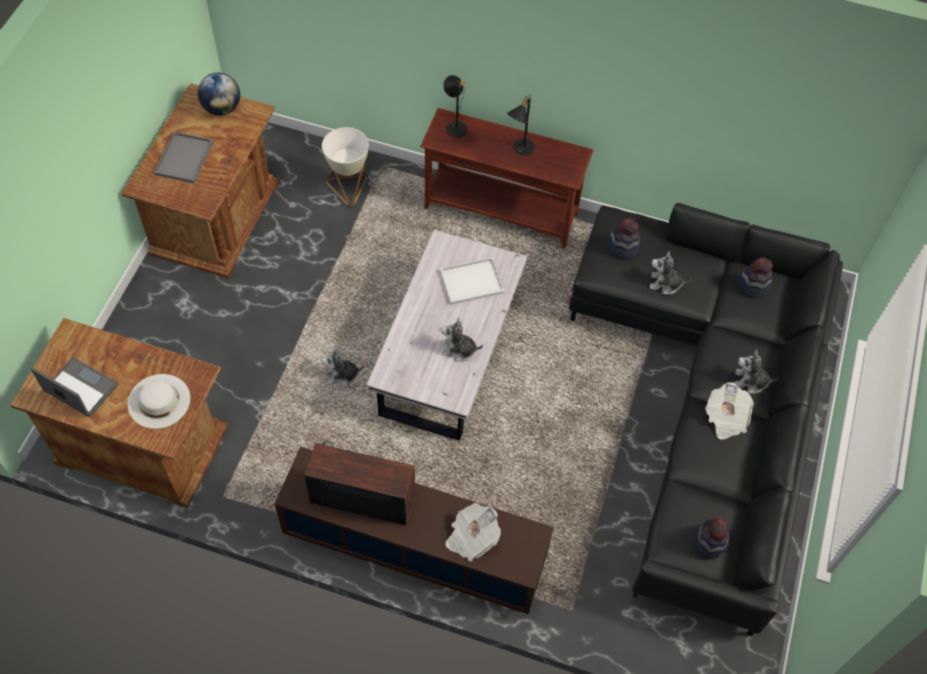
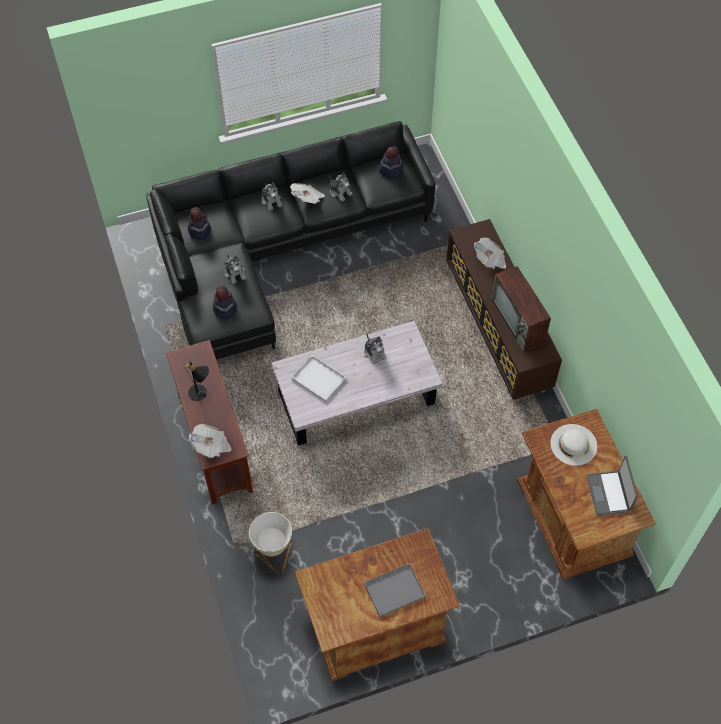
camera: 125 degrees left, 0 degrees up
globe [198,73,240,115] -> none
plush toy [321,345,364,387] -> plush toy moved to [329,172,353,202]
black table lamp [443,75,467,138] -> newspaper [189,424,232,458]

